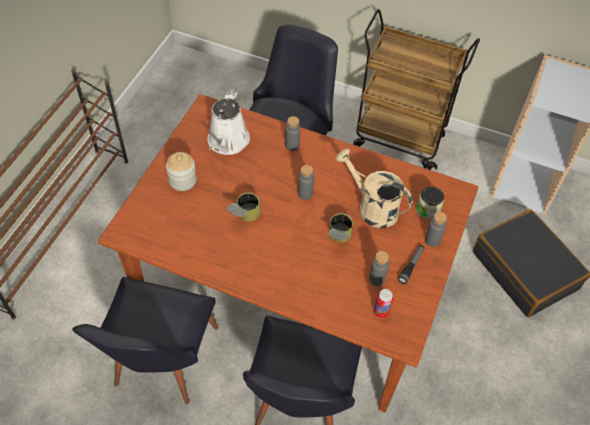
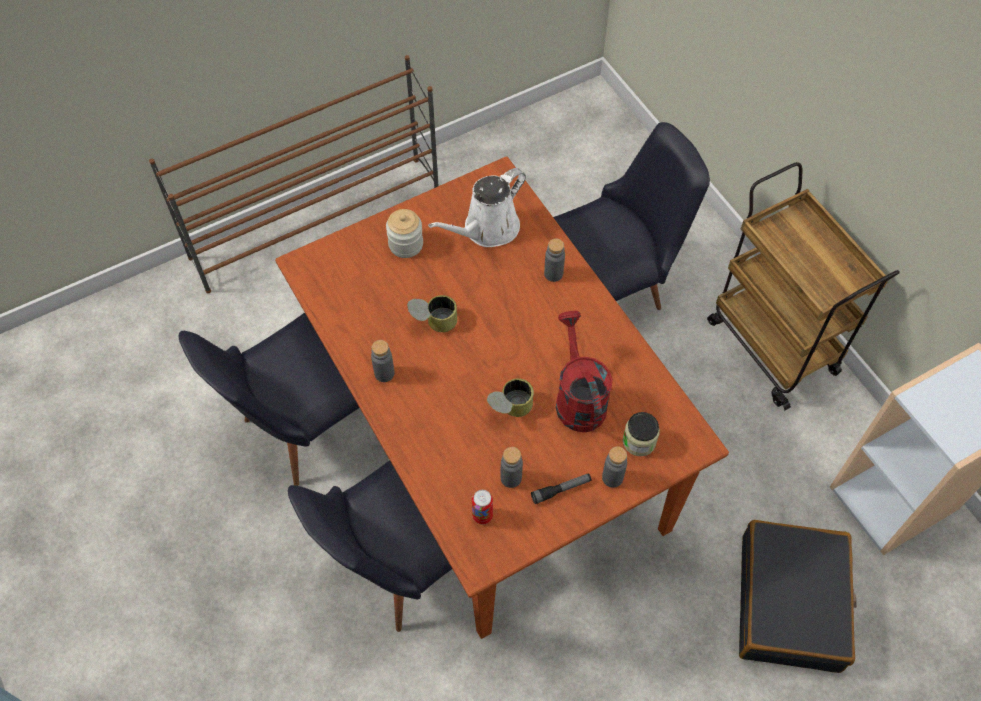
camera: 40 degrees right, 5 degrees up
grey bottle [298,165,314,200] -> grey bottle moved to [371,340,395,382]
beige watering can [335,148,412,228] -> red watering can [556,311,613,432]

